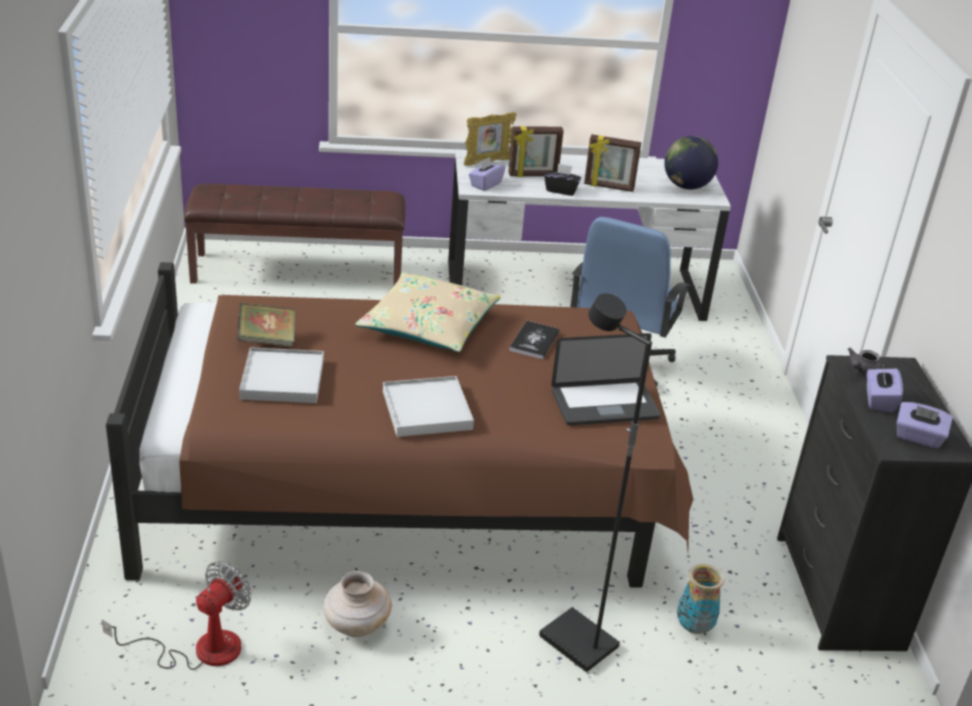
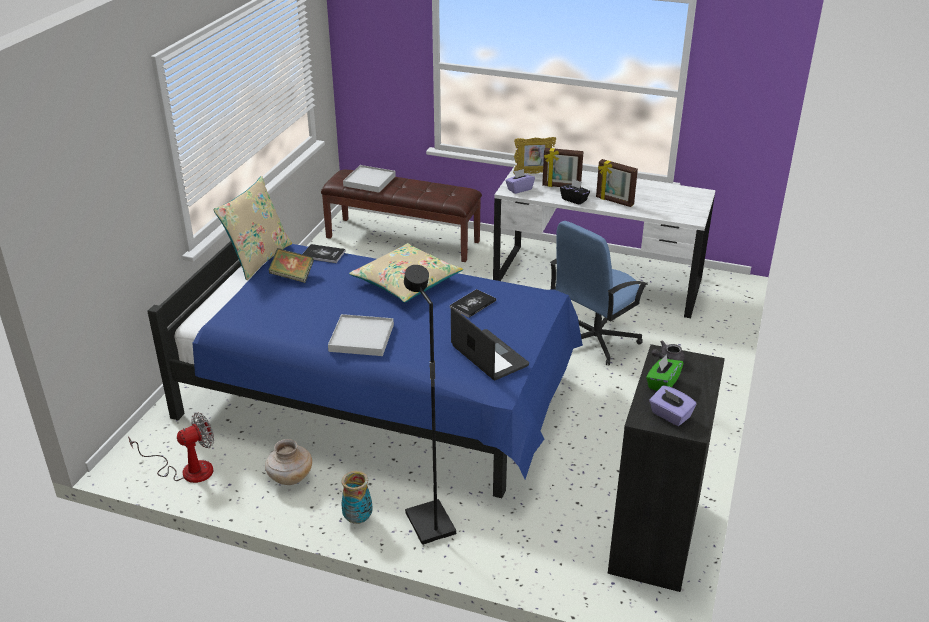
camera: 25 degrees right, 0 degrees up
brown bed [106,262,693,588] -> blue bed [147,241,583,498]
white tray [239,347,324,403] -> white tray moved to [343,165,396,193]
laptop [551,333,661,425] -> laptop turned 135 degrees counterclockwise [451,307,529,380]
globe [664,136,718,189] -> none
vase [677,564,724,634] -> vase moved to [341,471,373,524]
purple tissue box [867,363,903,413] -> green tissue box [646,354,683,391]
none -> beige pillow [213,176,292,280]
none -> book [302,244,345,263]

